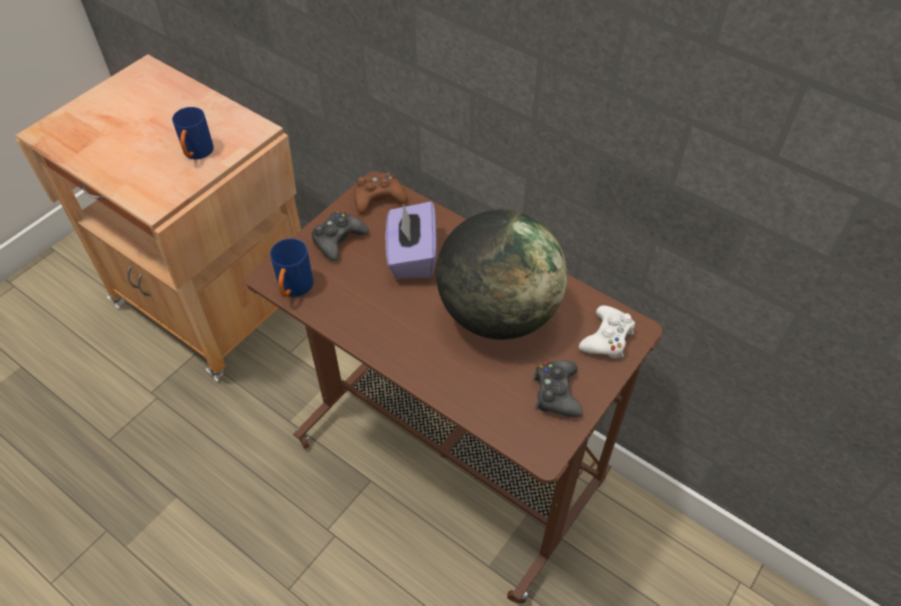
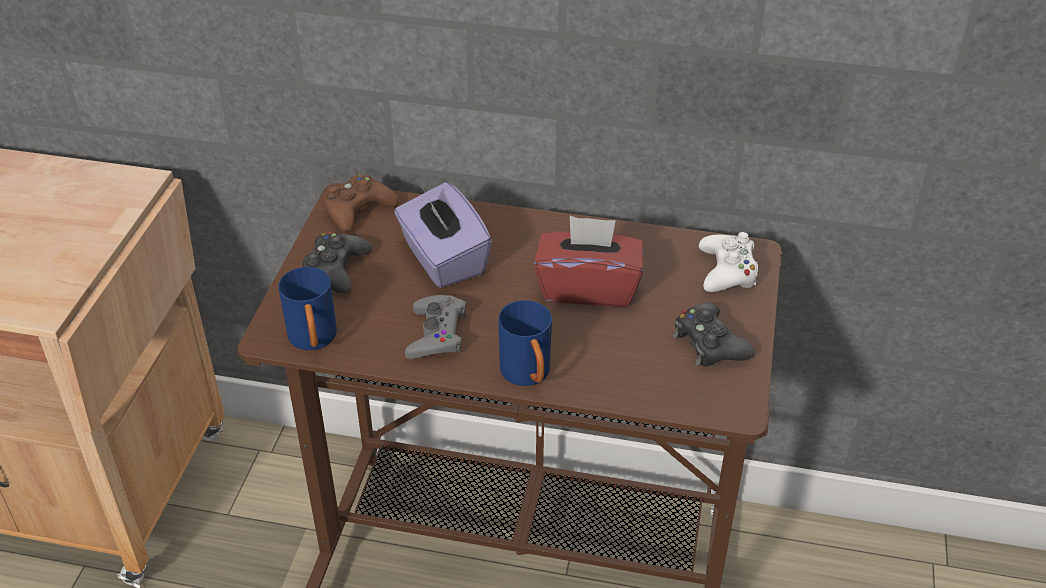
camera: 25 degrees left, 10 degrees down
blue mug [172,107,214,159] -> blue mug moved to [498,300,552,386]
globe [436,210,567,340] -> red tissue box [534,216,643,307]
none -> grey game controller [405,295,466,359]

